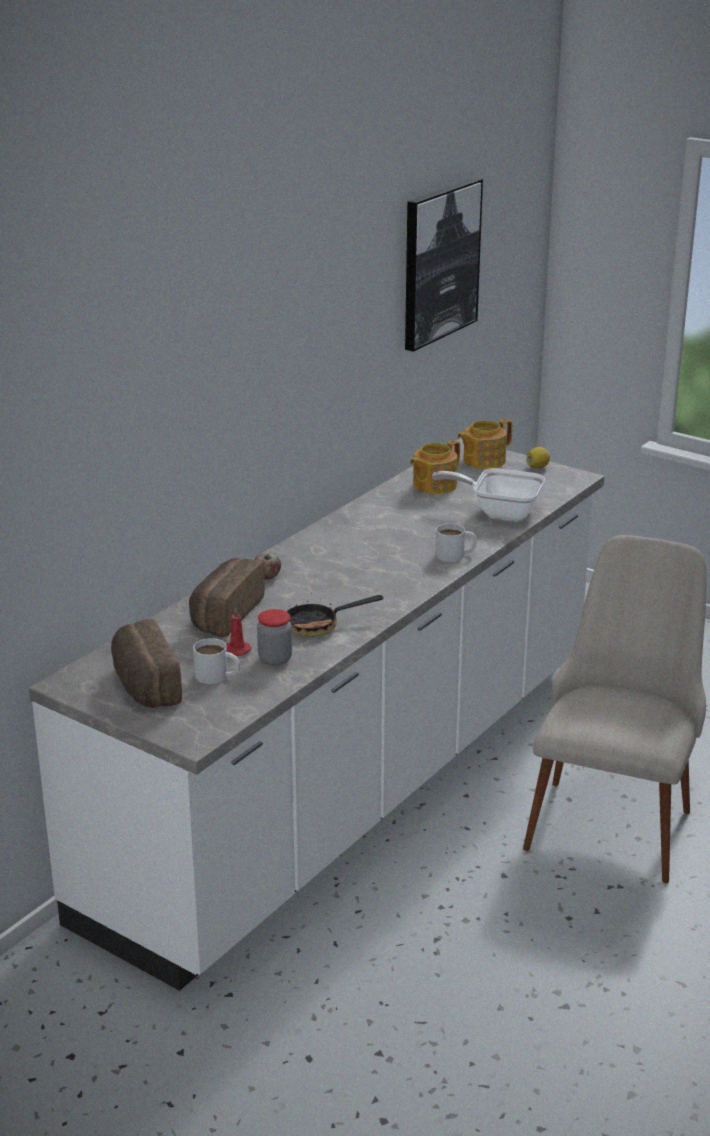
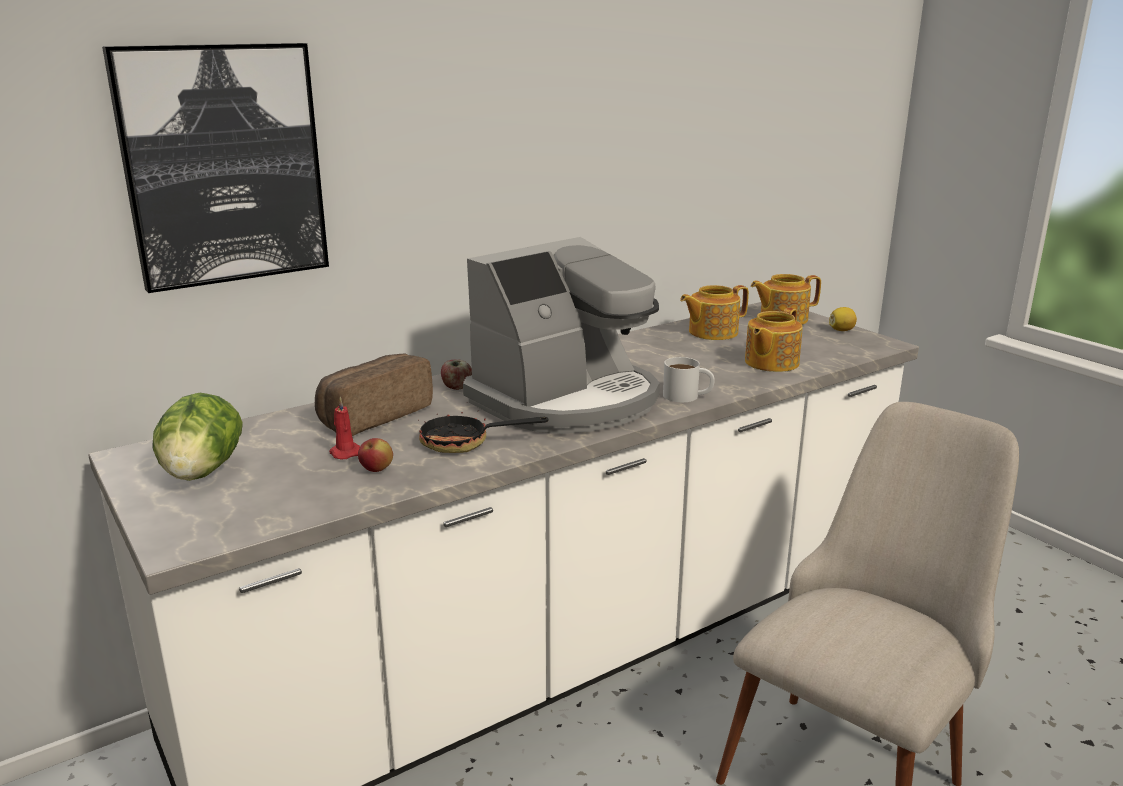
camera: 20 degrees right, 5 degrees down
bread [111,619,182,708] -> lettuce [153,393,243,481]
white mug [193,638,240,684] -> none
jar [257,609,292,666] -> apple [358,438,393,472]
picture [405,178,483,352] -> picture moved to [102,43,329,293]
frying pan [432,468,545,520] -> teapot [745,308,803,372]
none -> coffee machine [463,237,660,434]

